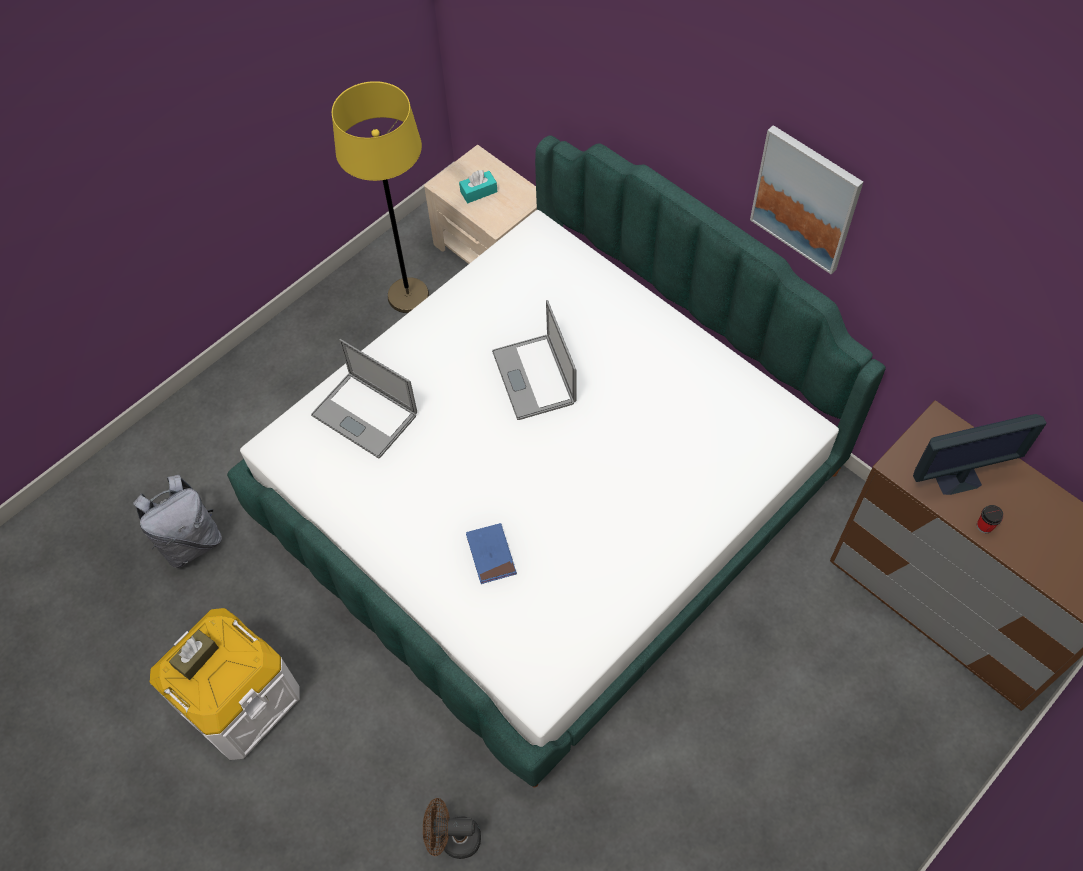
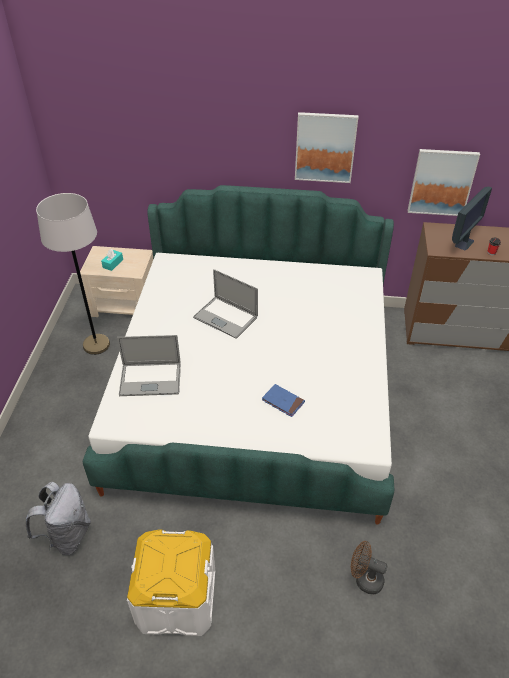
camera: 40 degrees left, 15 degrees down
brown tissue box [169,630,219,680] -> none
yellow floor lamp [332,81,429,313] -> grey floor lamp [36,193,110,355]
brown fan [423,798,481,859] -> brown fan turned 60 degrees clockwise [351,541,388,594]
none -> picture [408,149,480,216]

